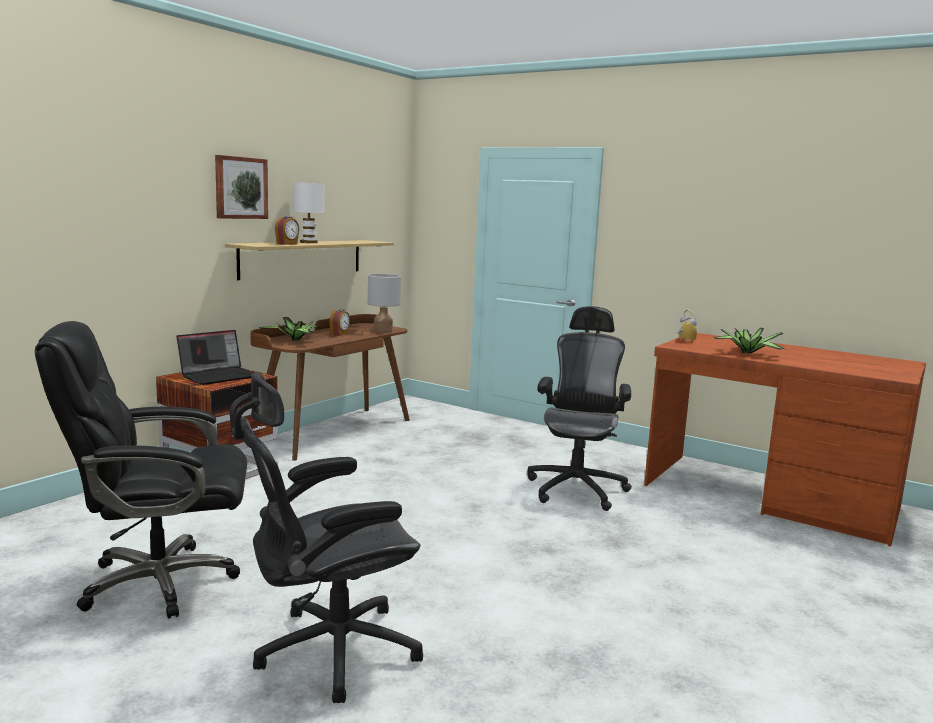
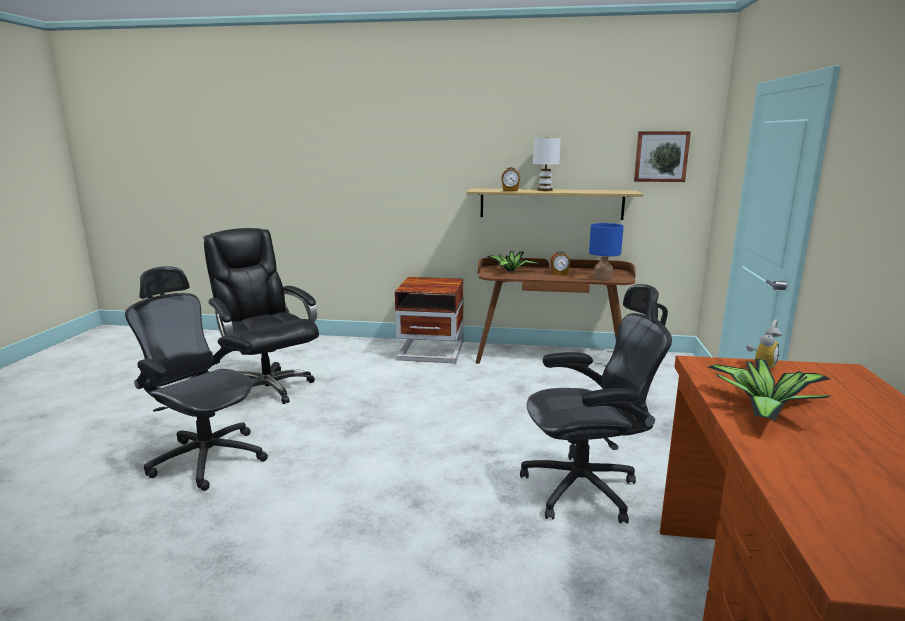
camera: 65 degrees right, 5 degrees up
laptop [176,330,255,385] -> none
picture [215,155,268,219] -> picture moved to [634,131,691,182]
grey table lamp [368,274,401,333] -> blue table lamp [589,223,624,281]

